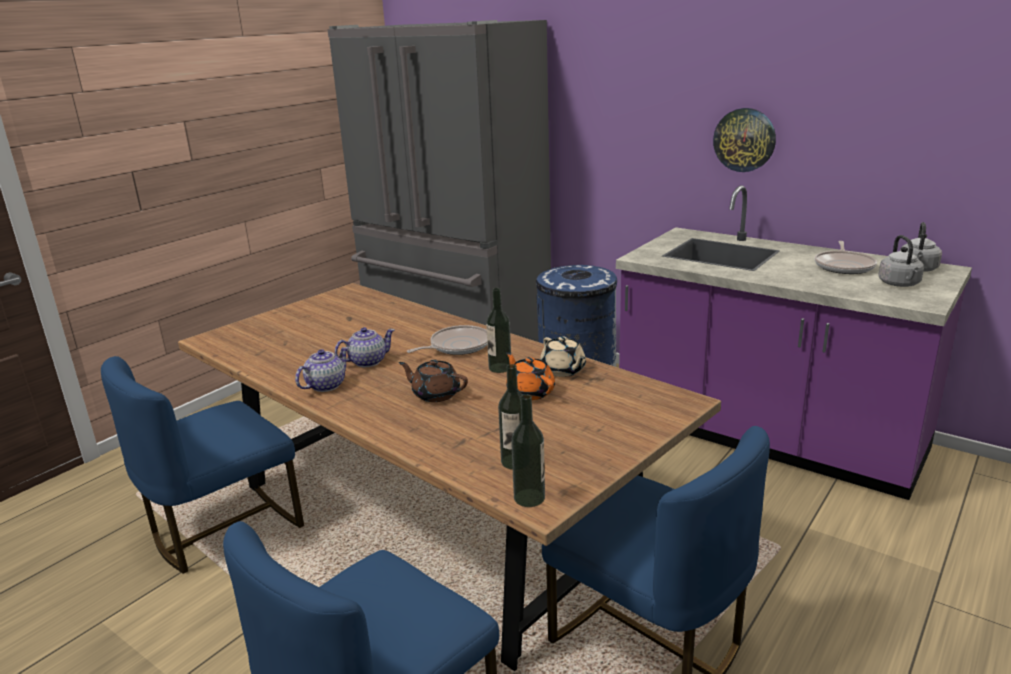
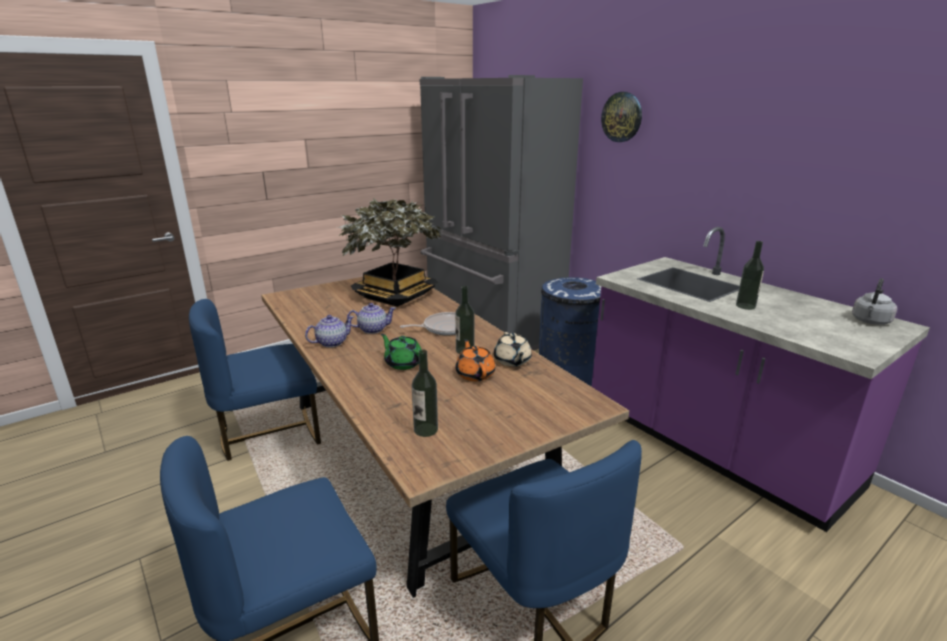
camera: 15 degrees right, 0 degrees up
brown teapot [399,360,468,402] -> green teapot [381,333,422,370]
bottle [511,394,545,507] -> bottle moved to [736,241,764,310]
wall clock [713,108,776,172] -> wall clock moved to [601,92,642,142]
frying pan [815,241,877,274] -> none
grey kettle [879,235,924,287] -> none
none -> potted plant [338,198,442,307]

